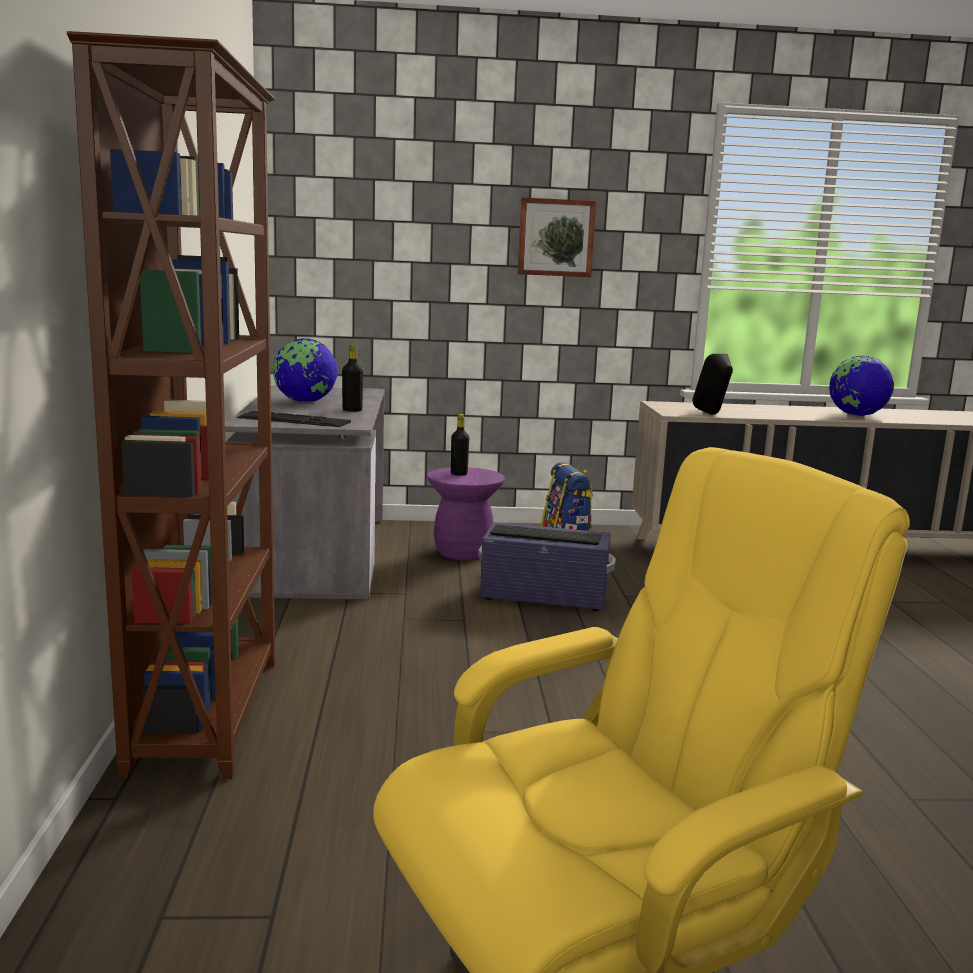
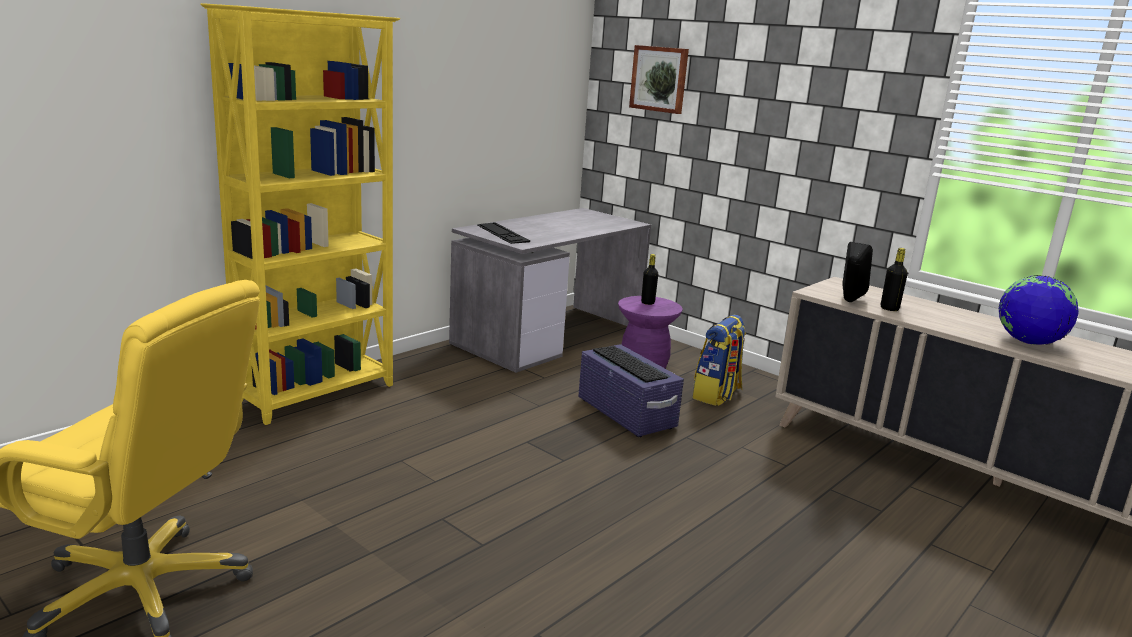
camera: 45 degrees right, 5 degrees up
brown bookcase [67,31,275,779] -> yellow bookcase [200,3,400,425]
globe [273,338,338,402] -> none
black bottle [342,345,363,412] -> black bottle moved to [881,248,908,311]
picture [518,198,596,277] -> picture moved to [629,45,689,114]

